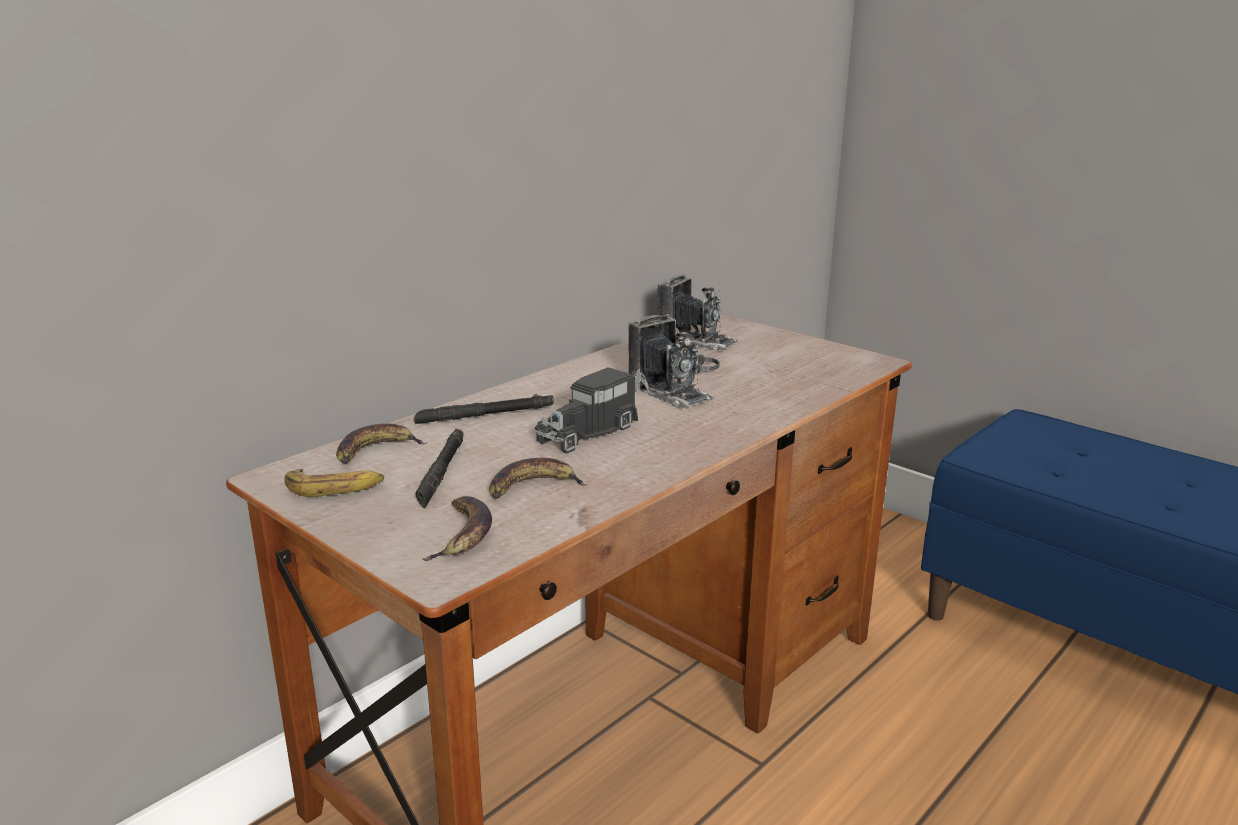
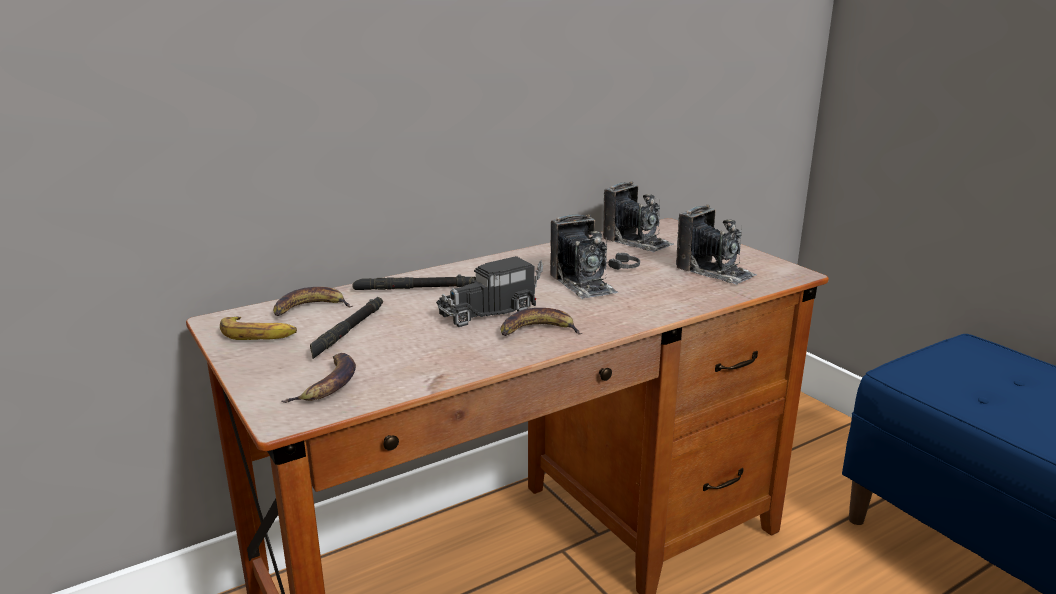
camera: 15 degrees right, 0 degrees up
banana [489,458,588,499] -> banana moved to [501,308,582,336]
none -> camera [676,205,757,285]

